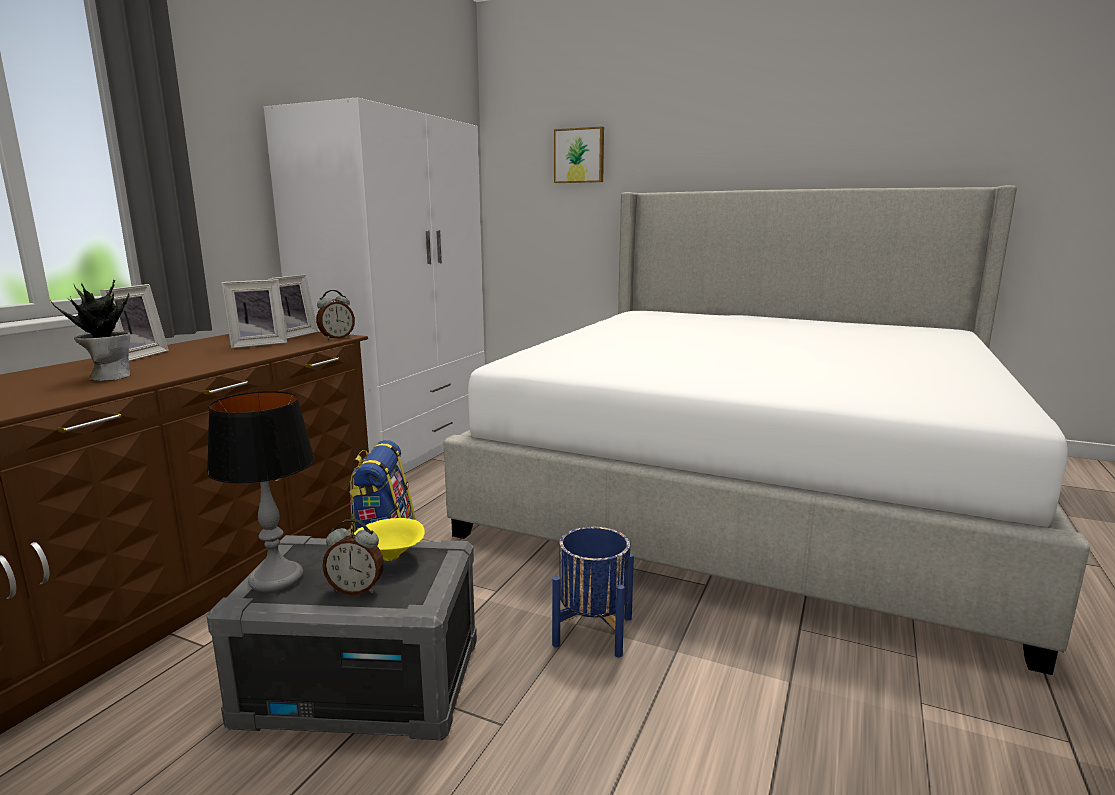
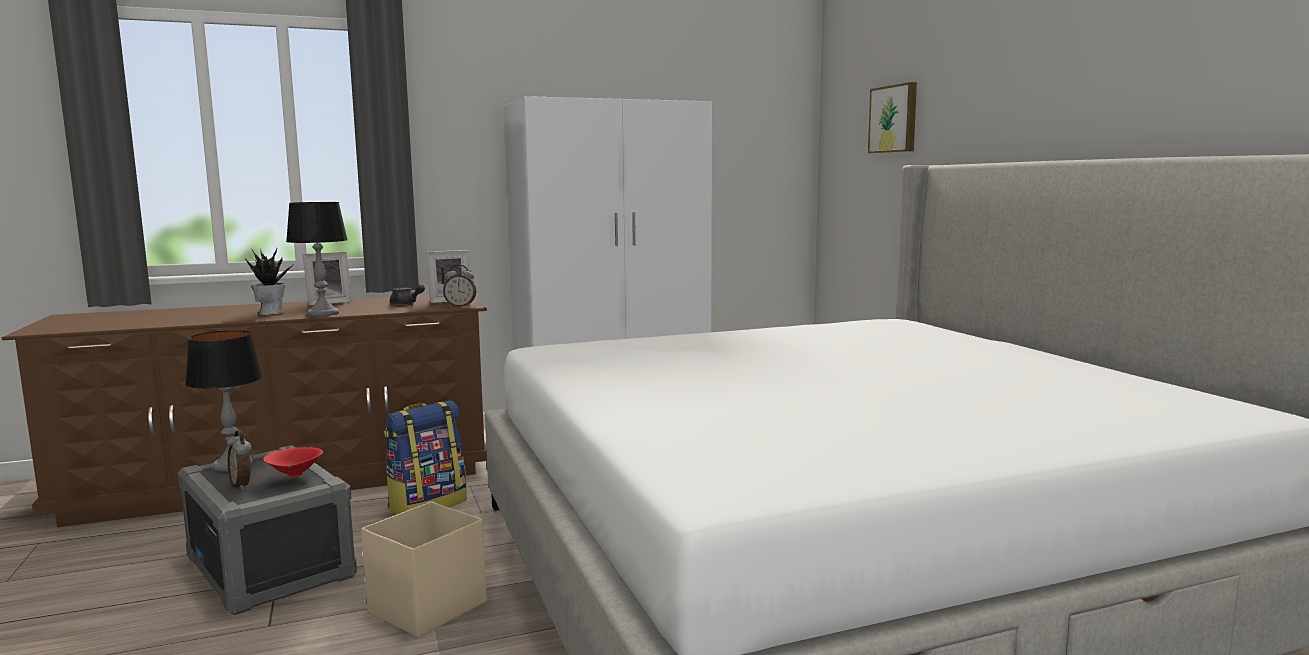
camera: 45 degrees right, 5 degrees down
picture frame [221,279,287,348] -> grey teapot [390,285,425,305]
yellow bowl [354,518,425,561] -> red bowl [263,447,323,477]
blue planter [552,527,634,658] -> beige storage box [361,501,487,638]
none -> table lamp [286,202,348,317]

